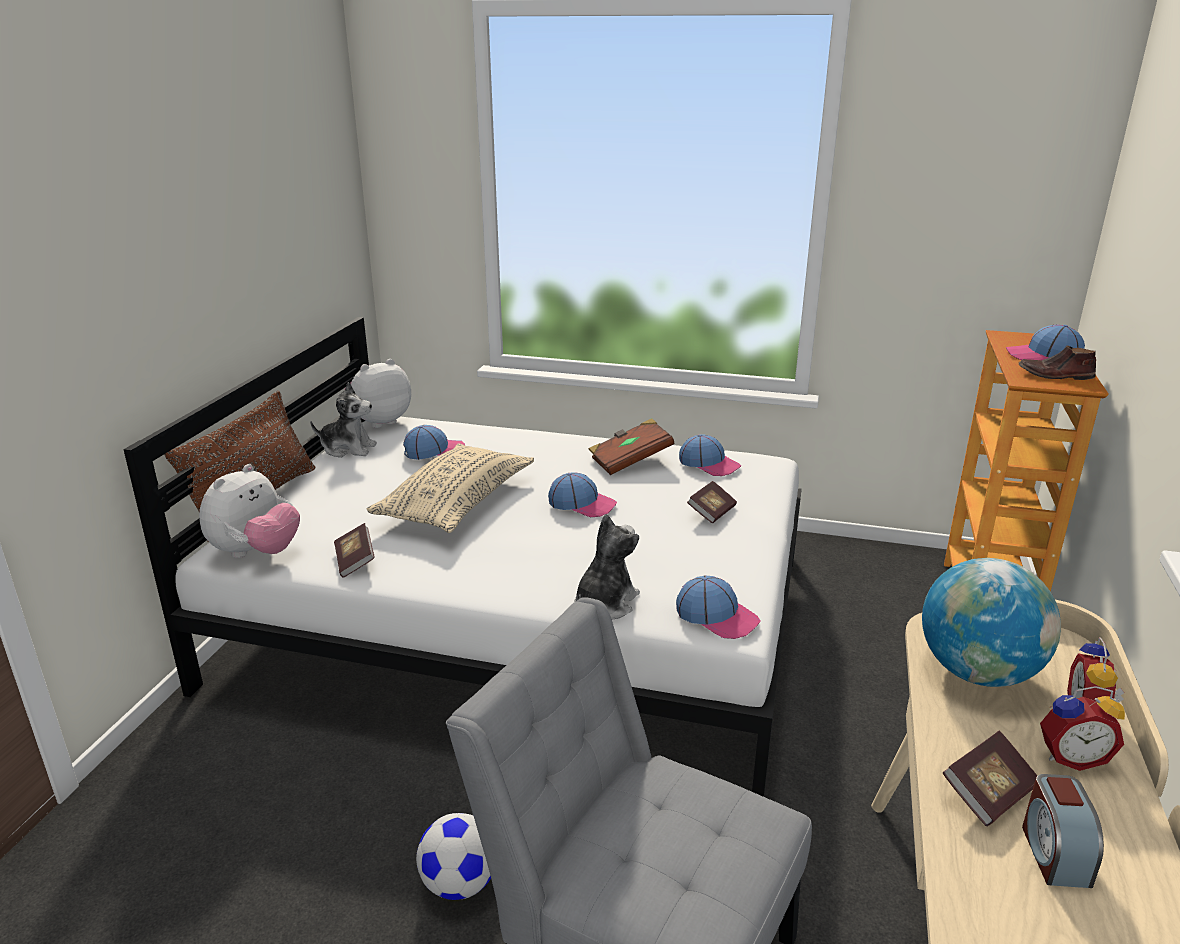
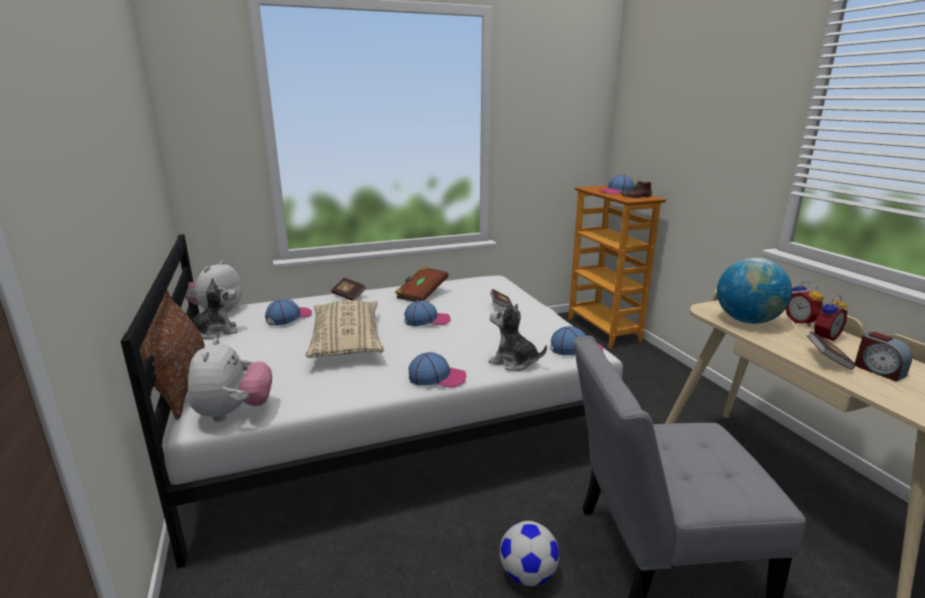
camera: 35 degrees left, 5 degrees down
book [334,523,375,578] -> book moved to [331,278,366,300]
plush toy [574,514,640,619] -> plush toy turned 60 degrees counterclockwise [489,303,547,371]
cap [679,434,741,476] -> cap moved to [408,352,467,388]

